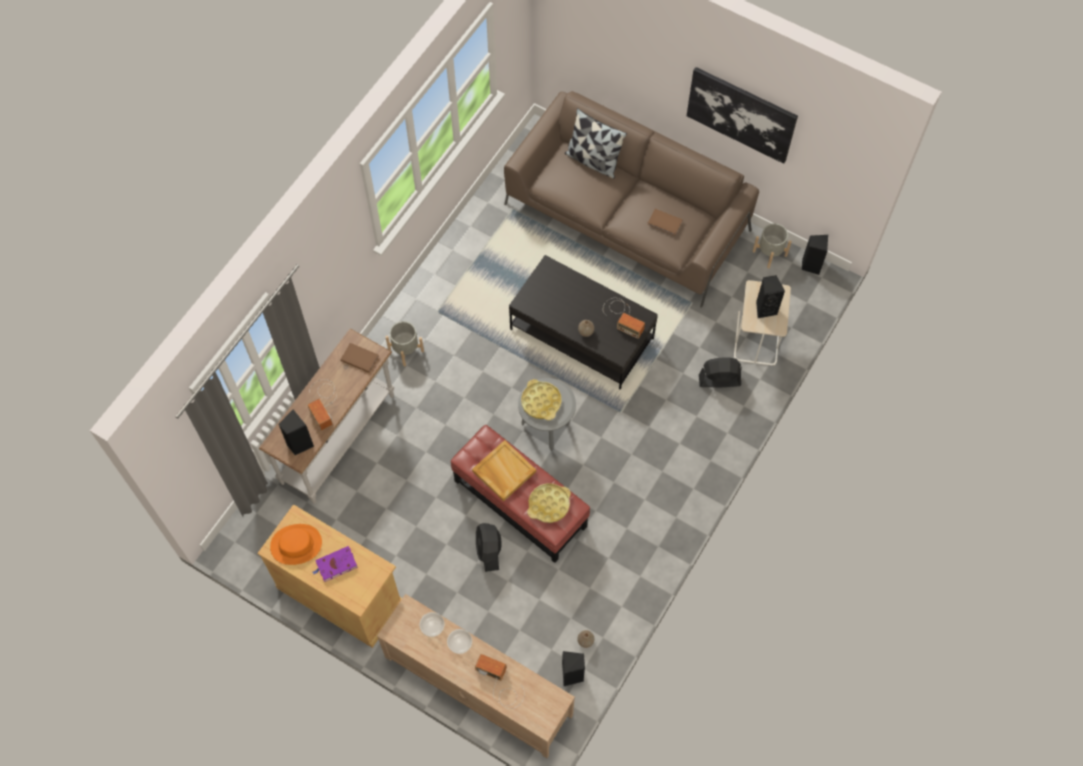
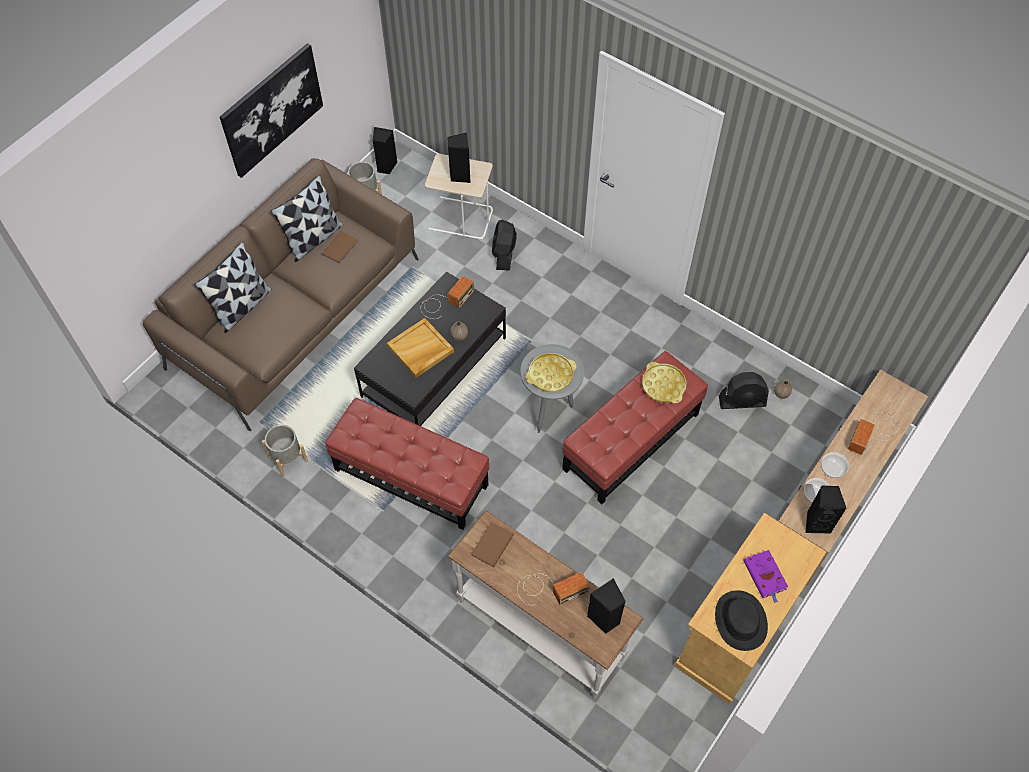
camera: 85 degrees left, 5 degrees down
orange hat [270,524,322,565] -> black hat [715,590,768,651]
grey planter [386,321,424,366] -> grey planter moved to [262,425,308,477]
beige tray [472,440,536,501] -> beige tray moved to [387,318,454,378]
black fan [476,523,501,572] -> black fan moved to [719,372,769,409]
black speaker [562,651,585,686] -> black speaker moved to [805,486,847,534]
none -> pillow [271,175,343,262]
none -> red ottoman [325,398,489,530]

